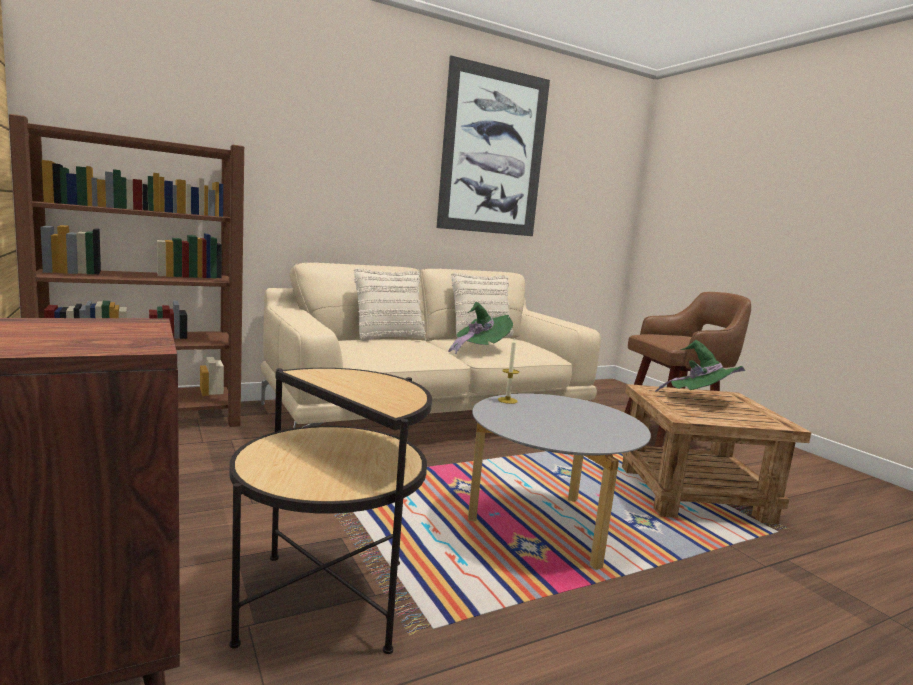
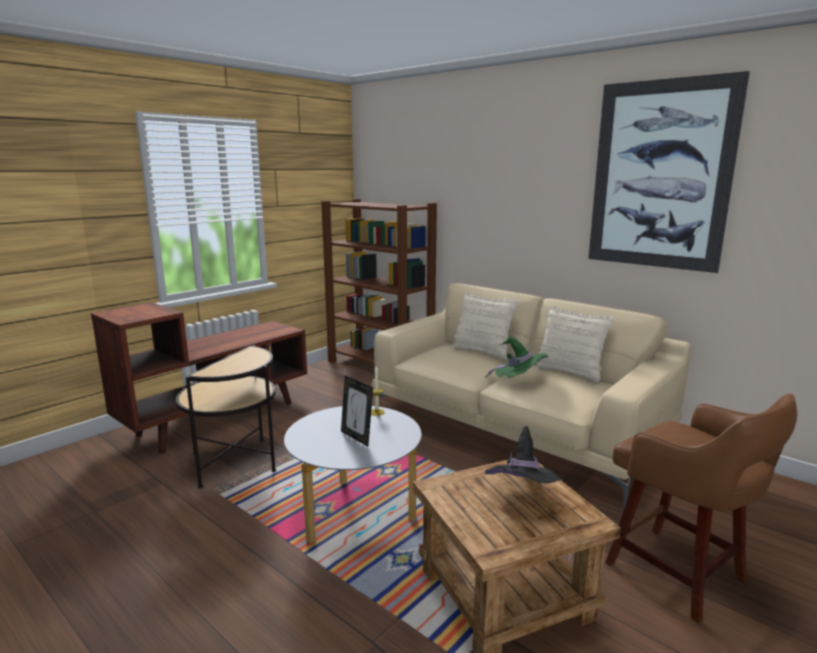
camera: 70 degrees right, 5 degrees up
green hat [655,340,745,392] -> black hat [485,426,562,483]
none -> picture frame [341,376,373,446]

